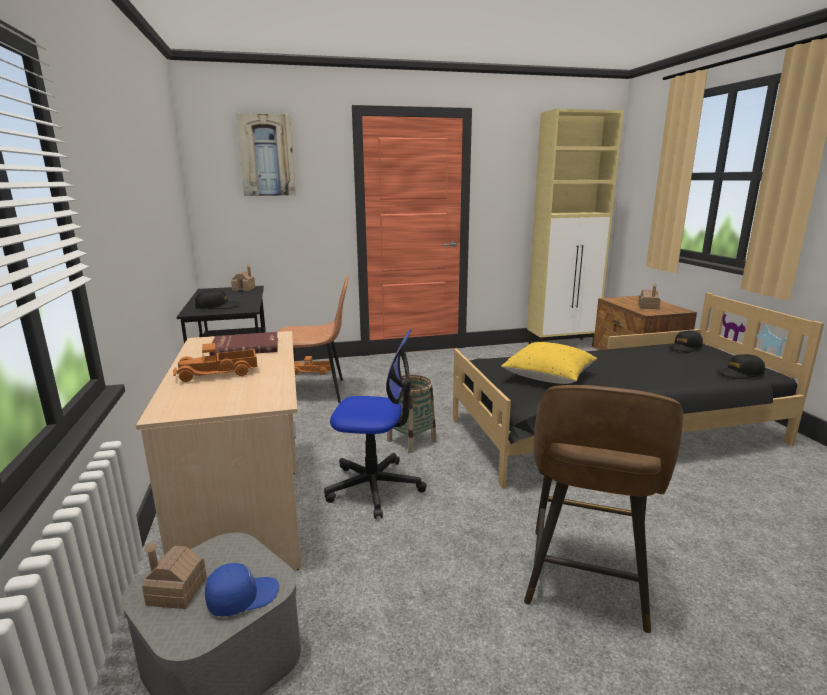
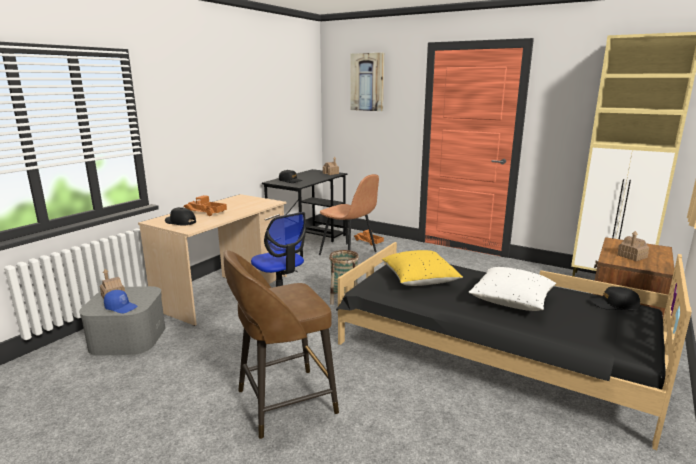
camera: 45 degrees right, 0 degrees up
red book [209,332,278,356] -> none
black cap [718,354,765,379] -> black cap moved to [165,207,196,226]
none -> white pillow [469,267,556,311]

